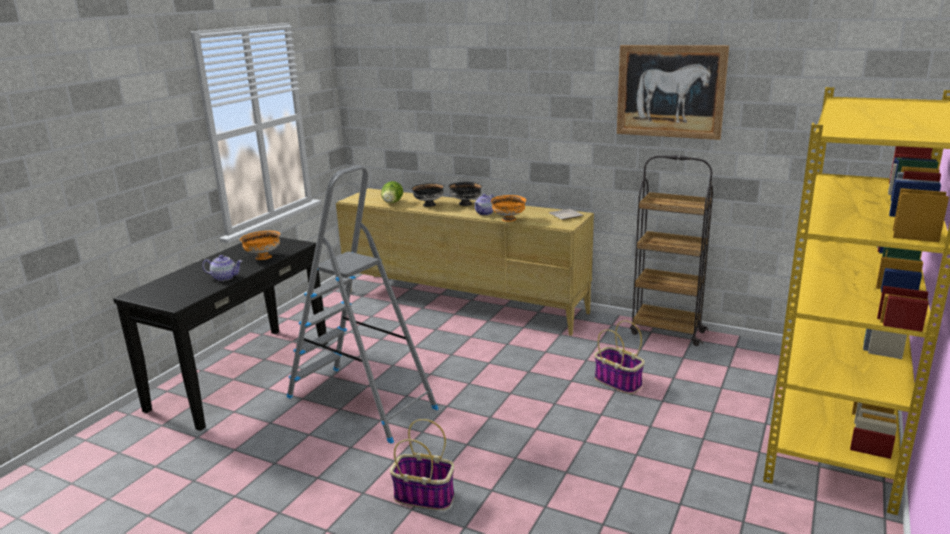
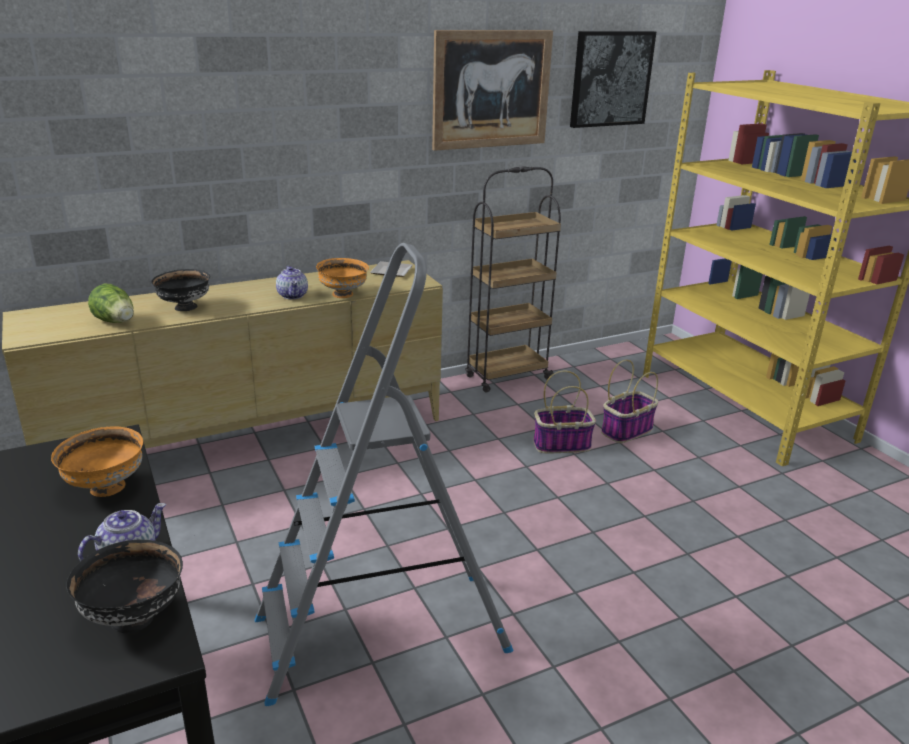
camera: 55 degrees left, 5 degrees up
basket [390,419,454,510] -> basket moved to [601,360,659,443]
black bowl [449,182,482,206] -> black bowl moved to [66,540,183,633]
none -> picture [570,31,656,128]

